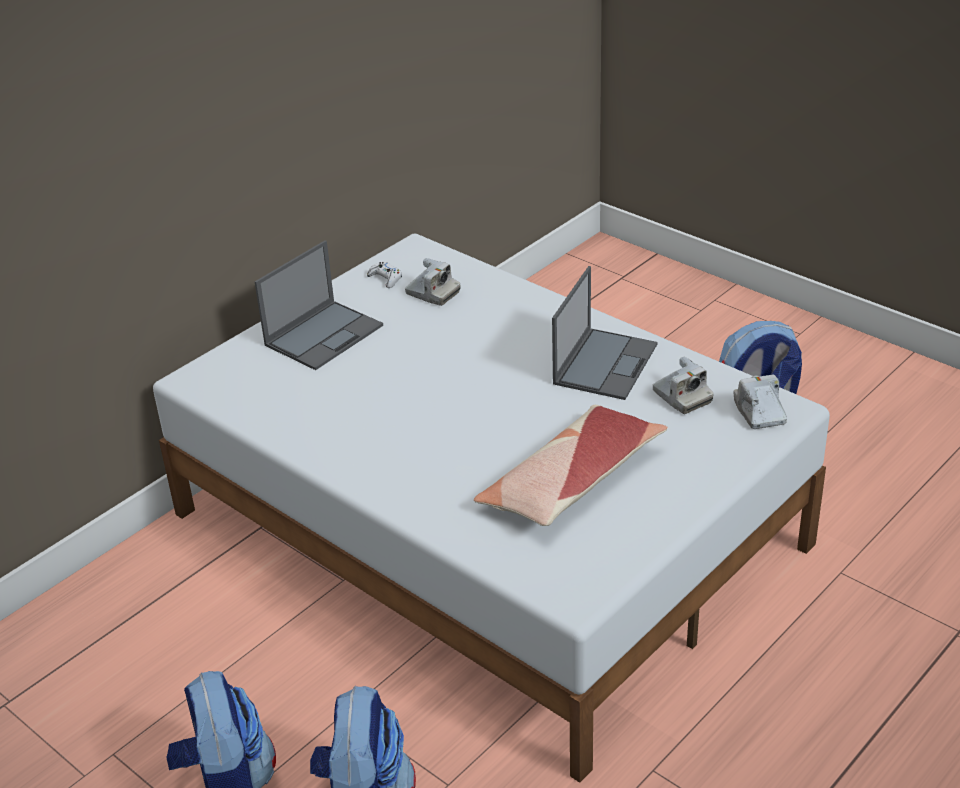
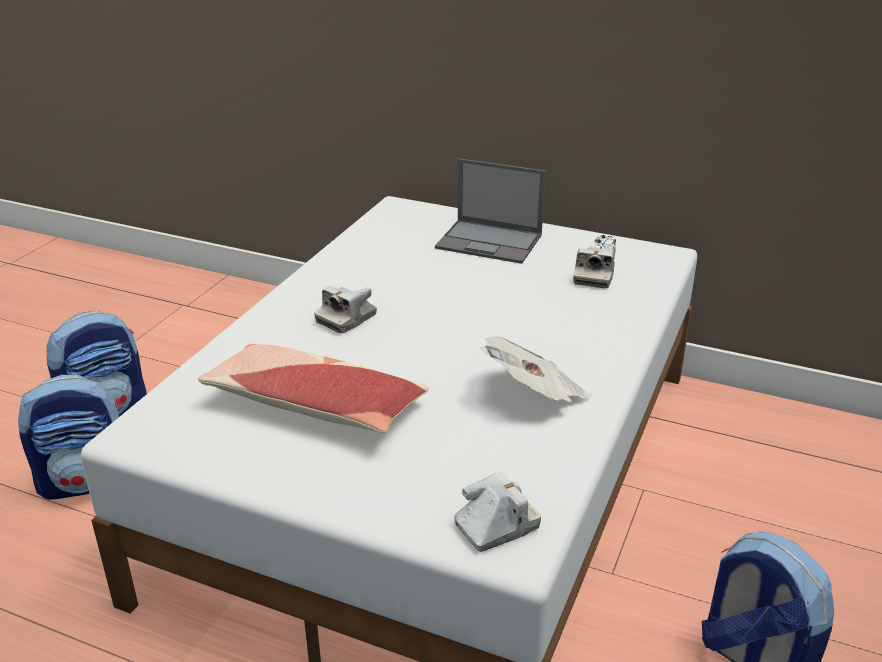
camera: 70 degrees right, 5 degrees down
laptop [552,266,658,400] -> newspaper [480,337,591,402]
camera [652,356,714,414] -> camera moved to [315,286,377,333]

